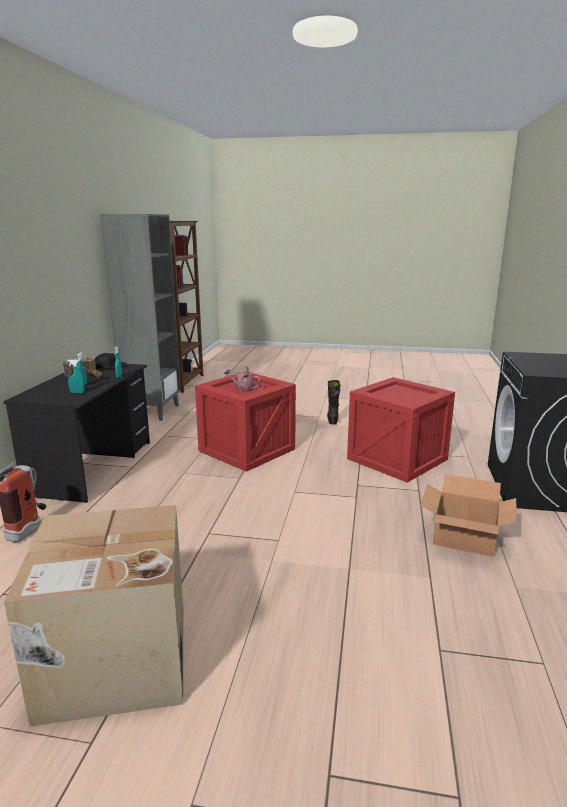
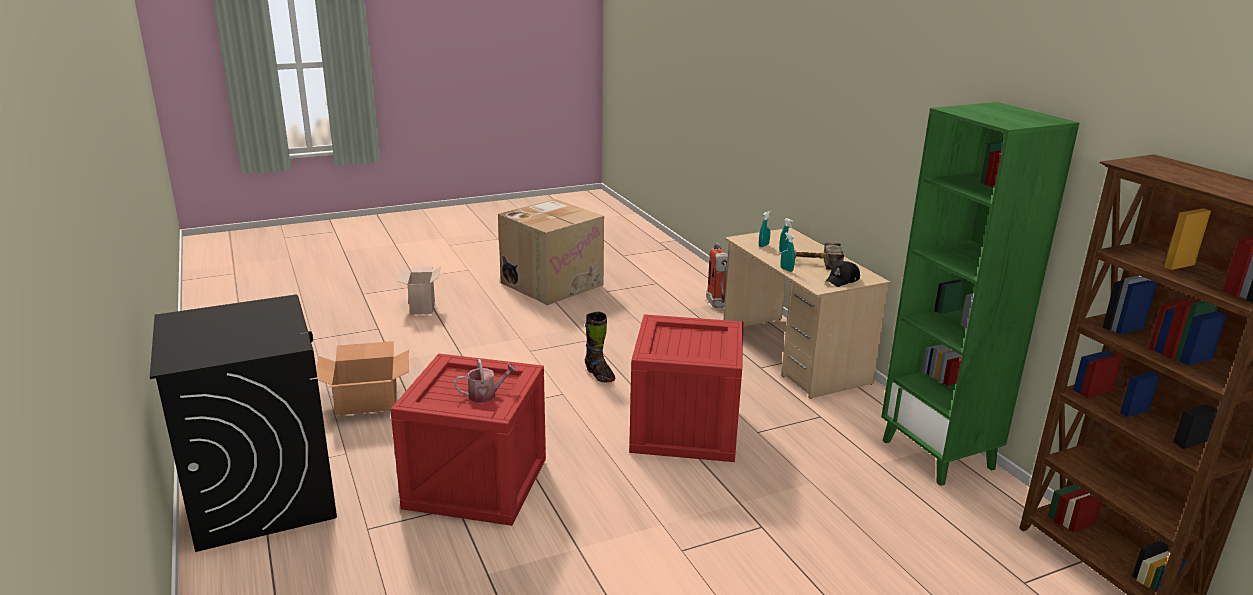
camera: 145 degrees right, 5 degrees up
black desk [4,364,150,503] -> beige desk [724,228,891,399]
grey bookcase [100,214,181,421] -> green bookcase [881,102,1079,486]
watering can [224,366,260,392] -> watering can moved to [454,359,518,403]
black boot [327,380,340,424] -> black boot moved to [585,311,615,382]
none -> cardboard box [397,266,441,315]

